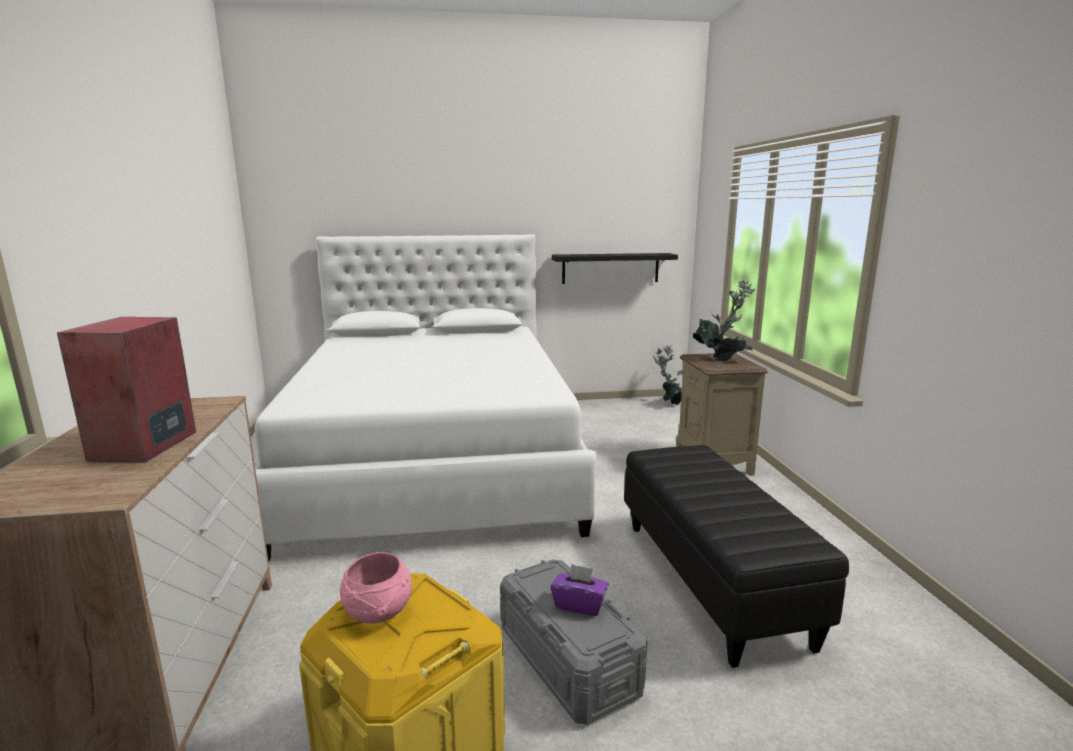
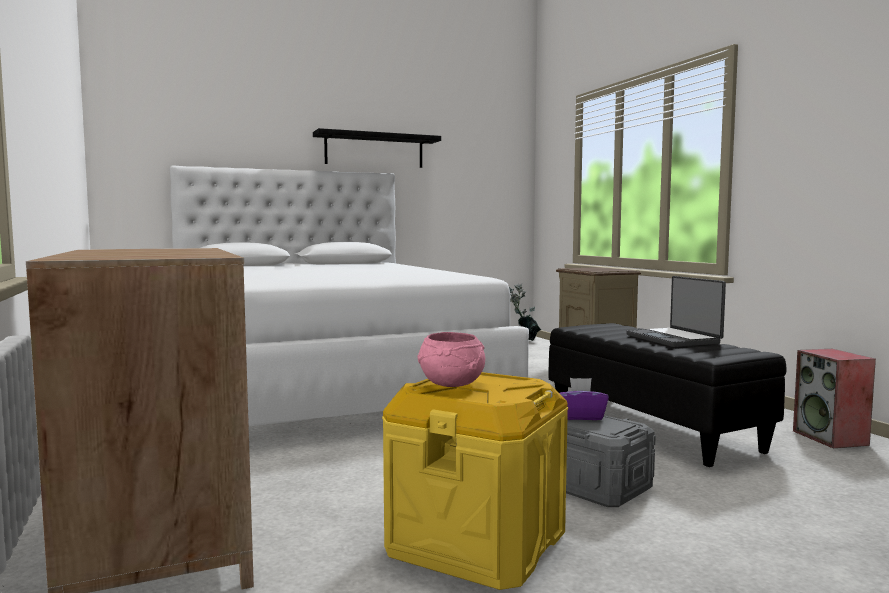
camera: 15 degrees left, 10 degrees down
speaker [57,317,196,463] -> speaker moved to [793,349,876,448]
black shelf [552,253,678,284] -> black shelf moved to [313,128,441,168]
potted plant [693,281,755,361] -> none
none -> laptop [626,276,726,347]

